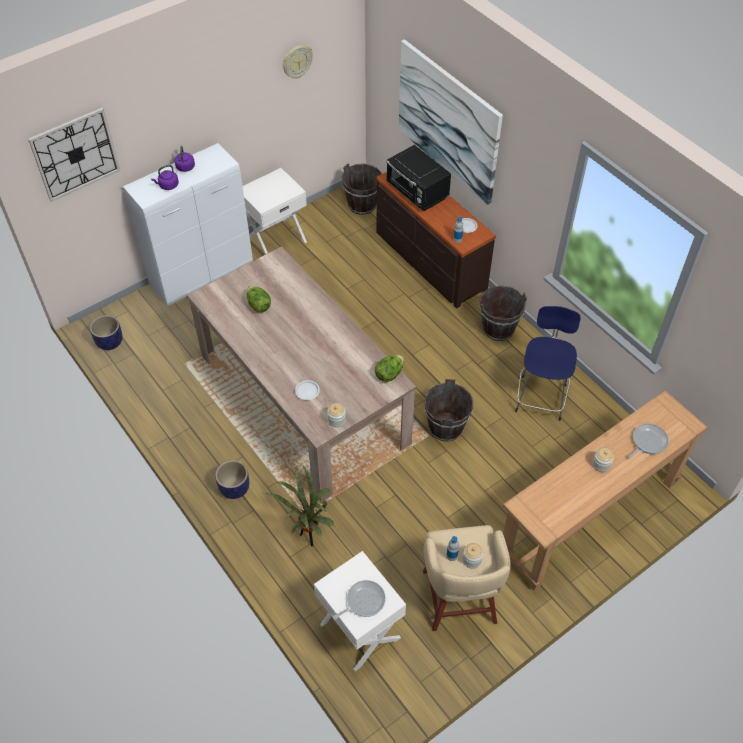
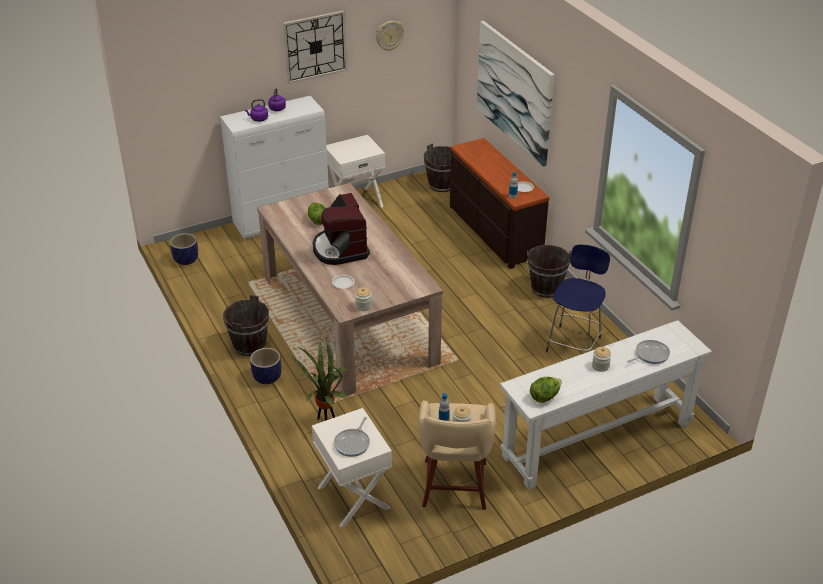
camera: 10 degrees right, 15 degrees down
wall clock [28,108,120,202] -> wall clock moved to [283,10,347,84]
frying pan [333,580,386,619] -> frying pan turned 135 degrees clockwise [334,417,370,457]
lettuce [375,355,404,382] -> lettuce moved to [530,377,562,403]
black microwave [386,145,451,211] -> none
brown bucket [424,379,473,442] -> brown bucket moved to [223,295,269,356]
brown console table [503,391,708,591] -> white console table [500,320,712,490]
none -> coffee machine [313,193,370,265]

